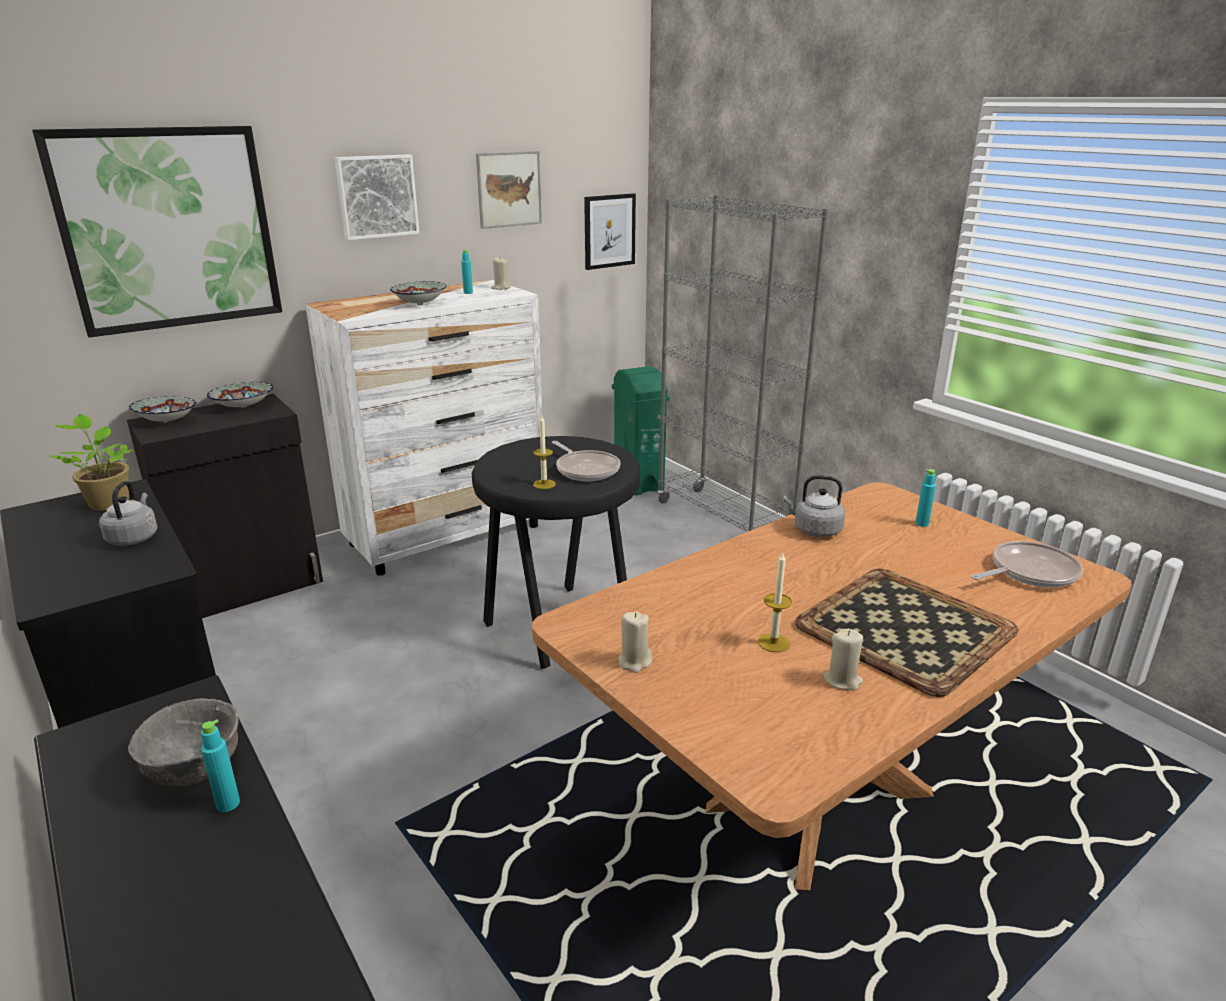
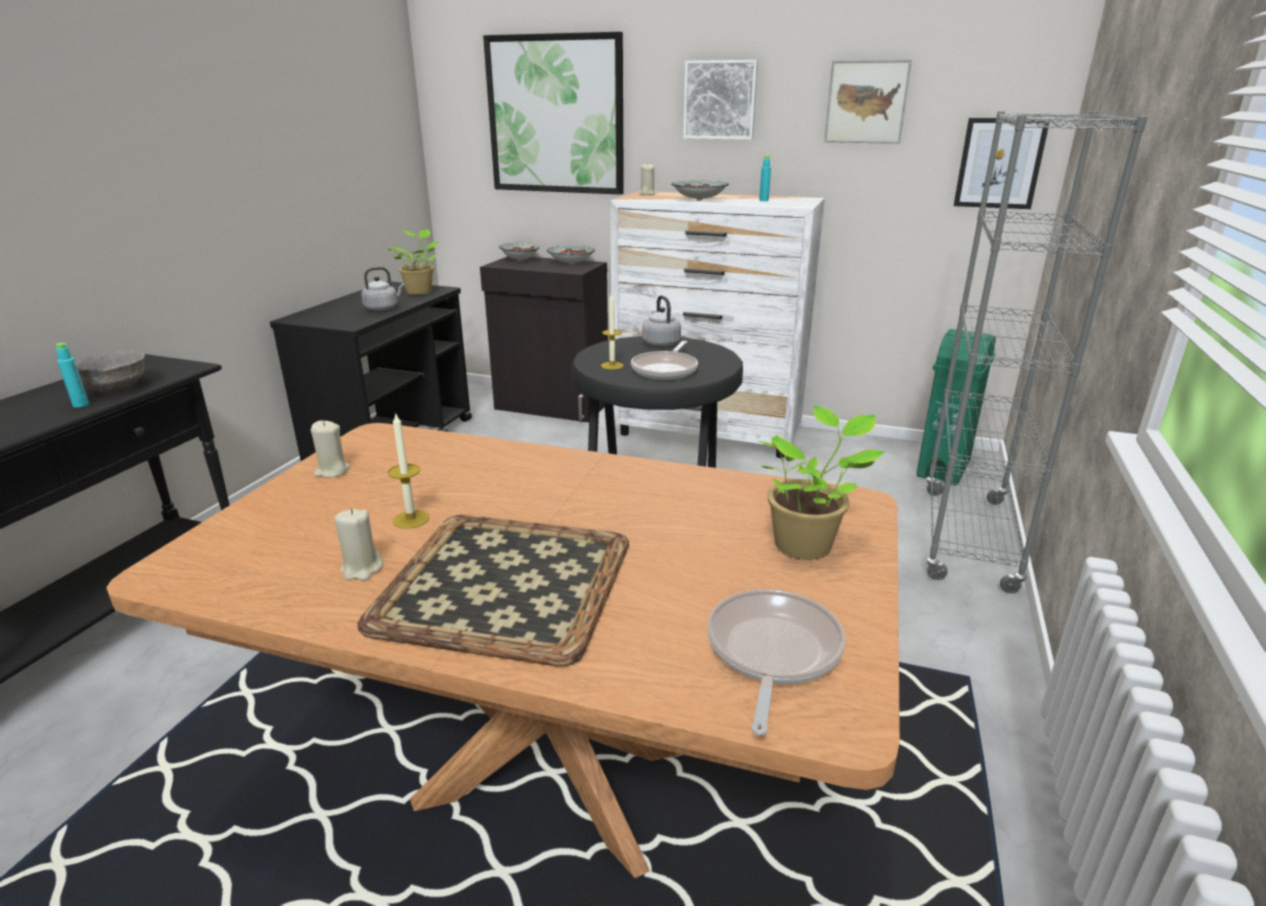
camera: 55 degrees right, 0 degrees up
beige candle [491,258,511,290] -> beige candle moved to [639,163,655,195]
grey kettle [783,475,845,537] -> grey kettle moved to [642,295,681,347]
turquoise bottle [915,469,936,527] -> potted plant [758,406,885,560]
frying pan [971,541,1083,588] -> frying pan turned 105 degrees counterclockwise [707,589,846,735]

